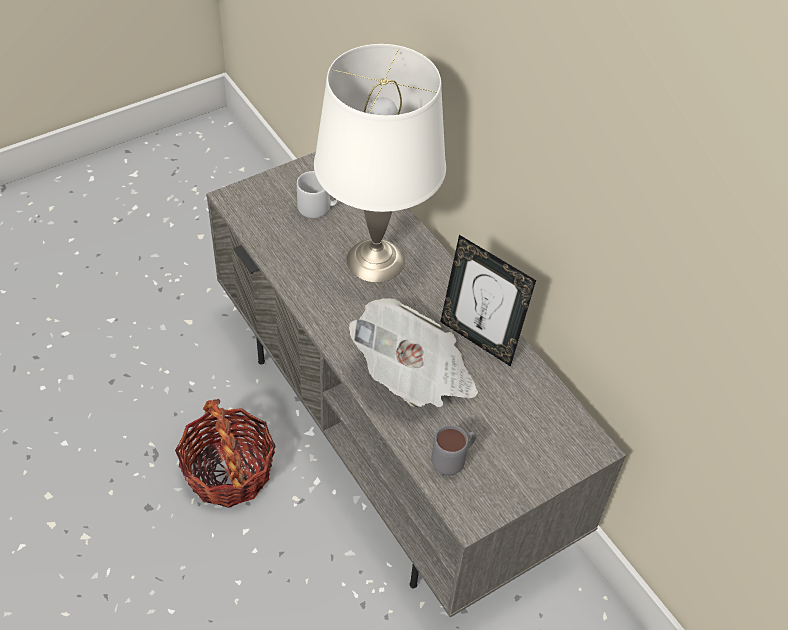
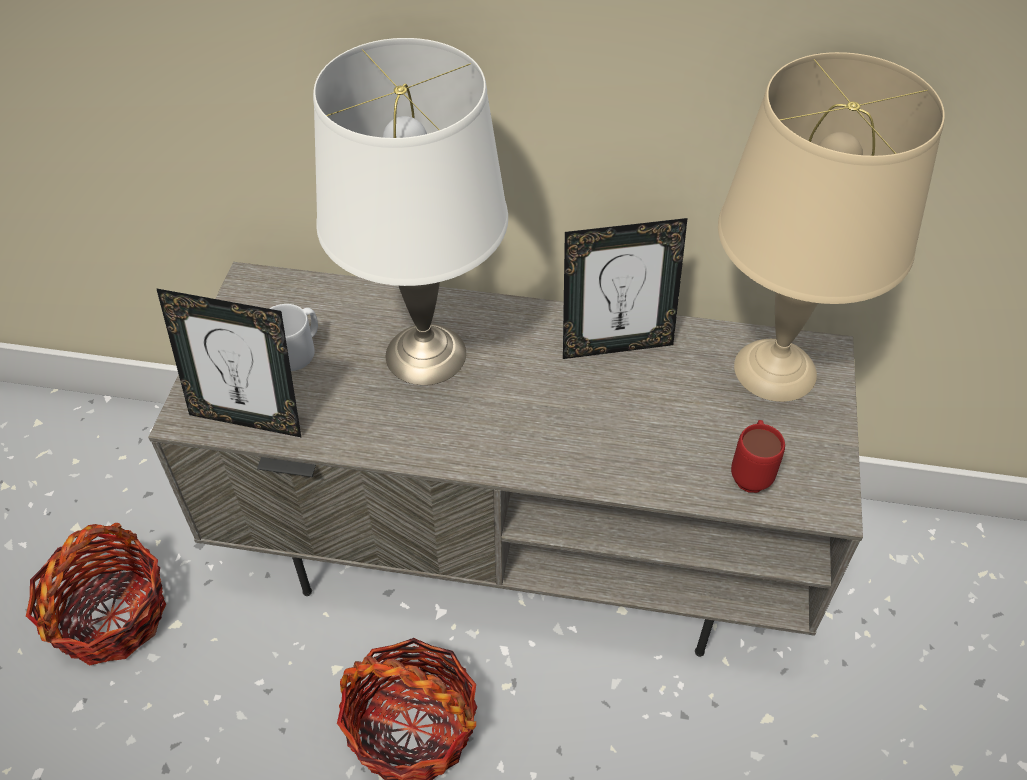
camera: 45 degrees left, 0 degrees up
newspaper [349,298,478,408] -> none
grey mug [432,425,476,476] -> red mug [731,420,785,493]
none -> basket [26,523,166,665]
none -> picture frame [156,288,301,437]
none -> beige table lamp [718,52,945,402]

